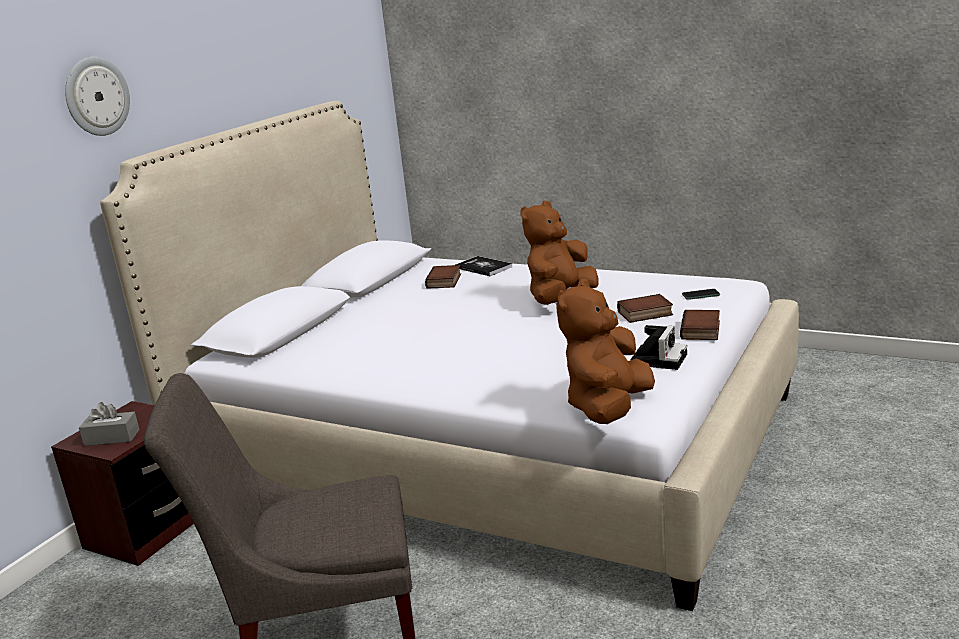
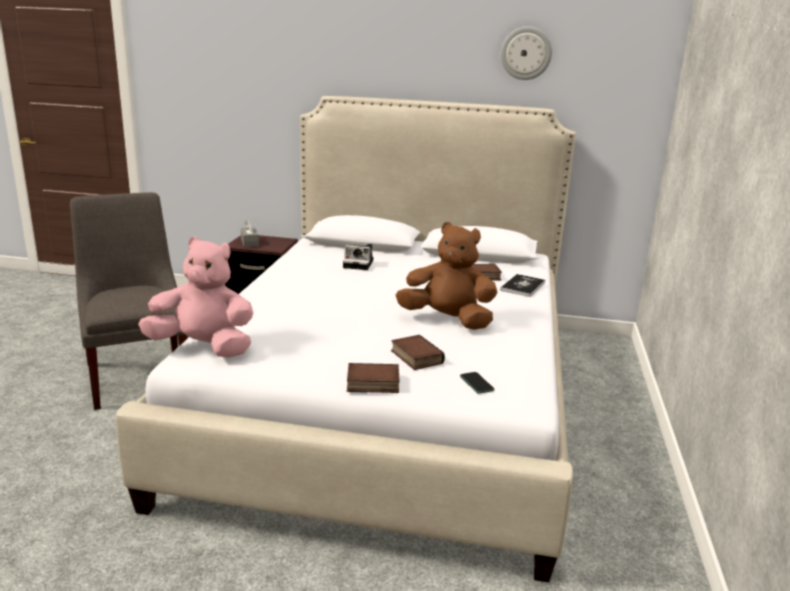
camera: 70 degrees right, 0 degrees up
wall clock [65,57,130,136] -> wall clock moved to [501,26,552,80]
brown plush toy [556,279,655,424] -> pink plush toy [138,237,253,358]
camera [631,325,687,370] -> camera moved to [343,244,373,270]

